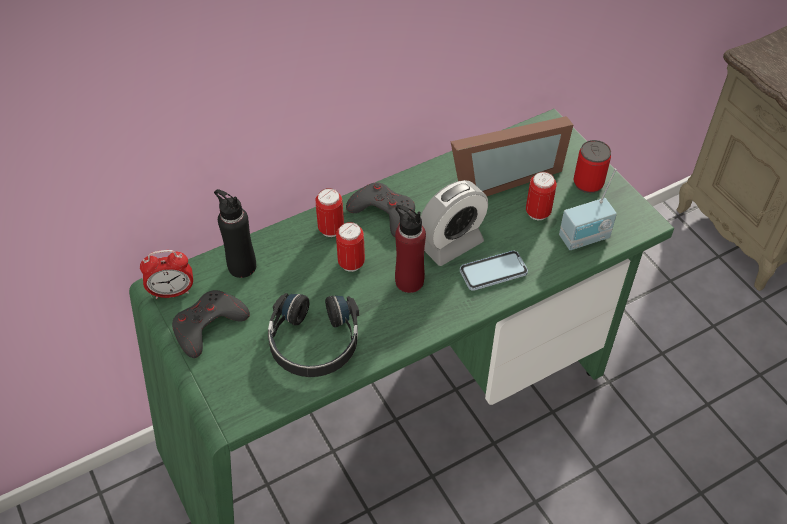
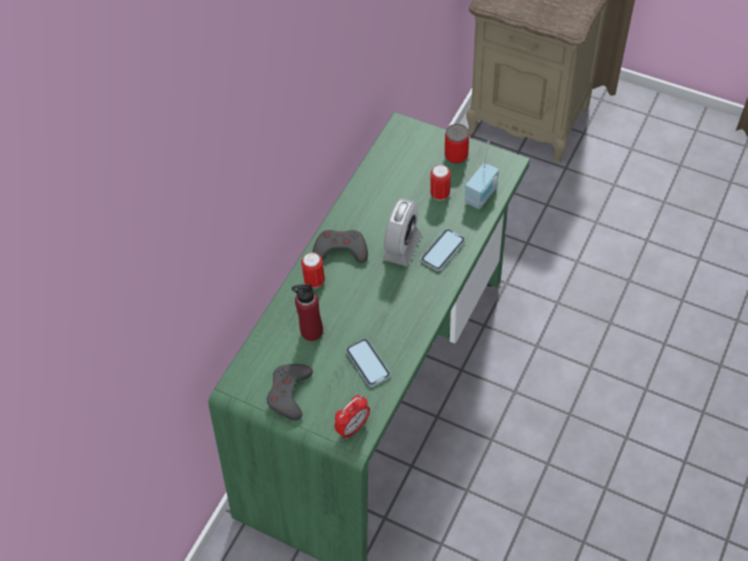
camera: 30 degrees left, 5 degrees up
alarm clock [140,250,193,299] -> alarm clock moved to [335,395,370,439]
black bottle [214,189,256,278] -> none
black headphones [268,293,359,377] -> phone [346,338,391,387]
can [336,222,365,272] -> none
red bottle [395,205,426,293] -> red bottle moved to [292,283,323,341]
picture frame [450,116,573,196] -> none

